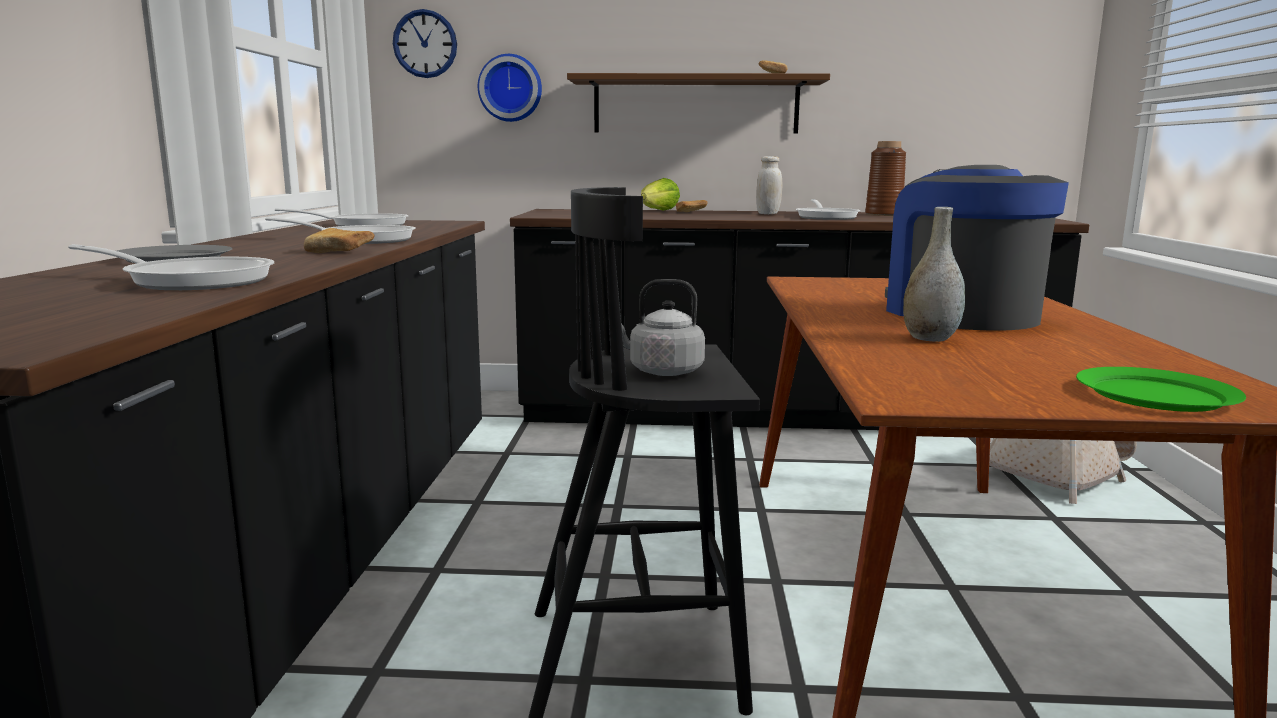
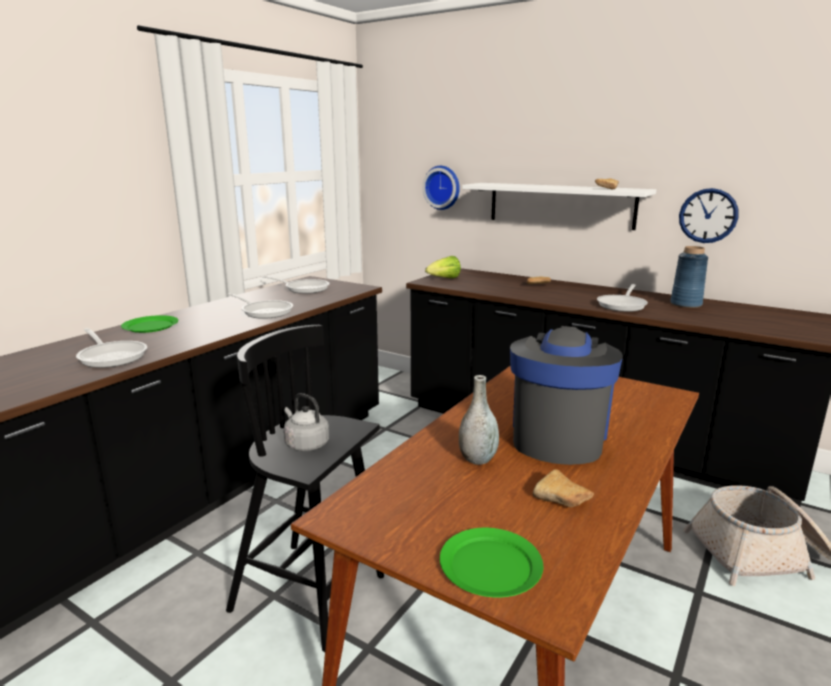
camera: 30 degrees right, 5 degrees up
grey plate [117,245,233,263] -> green plate [121,315,178,333]
bread [304,228,374,253] -> bread moved to [533,469,594,508]
wall clock [393,9,457,78] -> wall clock moved to [679,188,739,243]
brown shelf [567,73,830,134] -> white shelf [462,183,656,230]
lettuce [641,178,680,211] -> lettuce moved to [425,256,461,278]
white jar [756,156,782,214] -> none
brown vase [865,141,906,216] -> blue vase [670,246,708,308]

